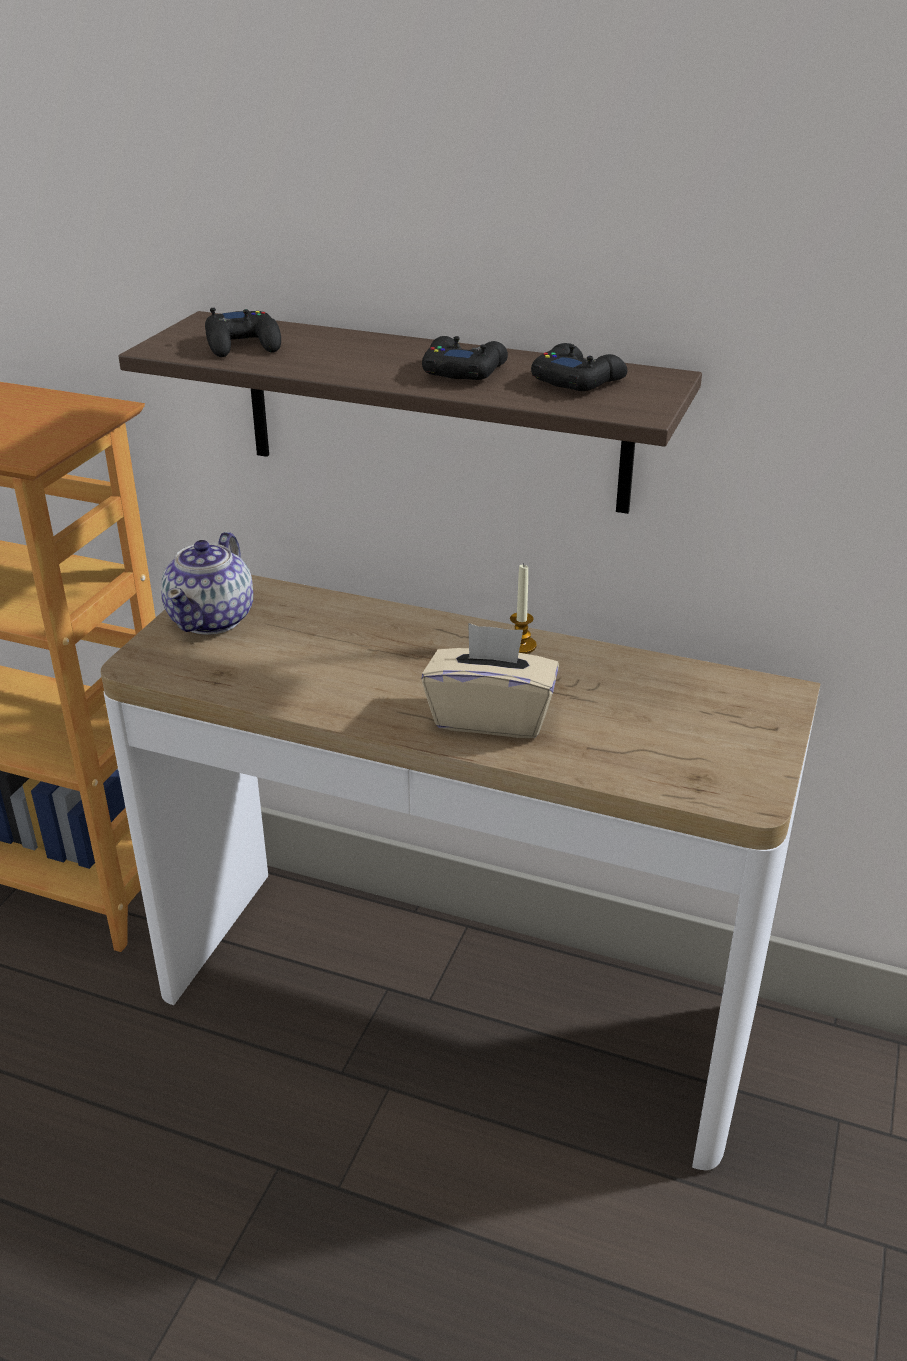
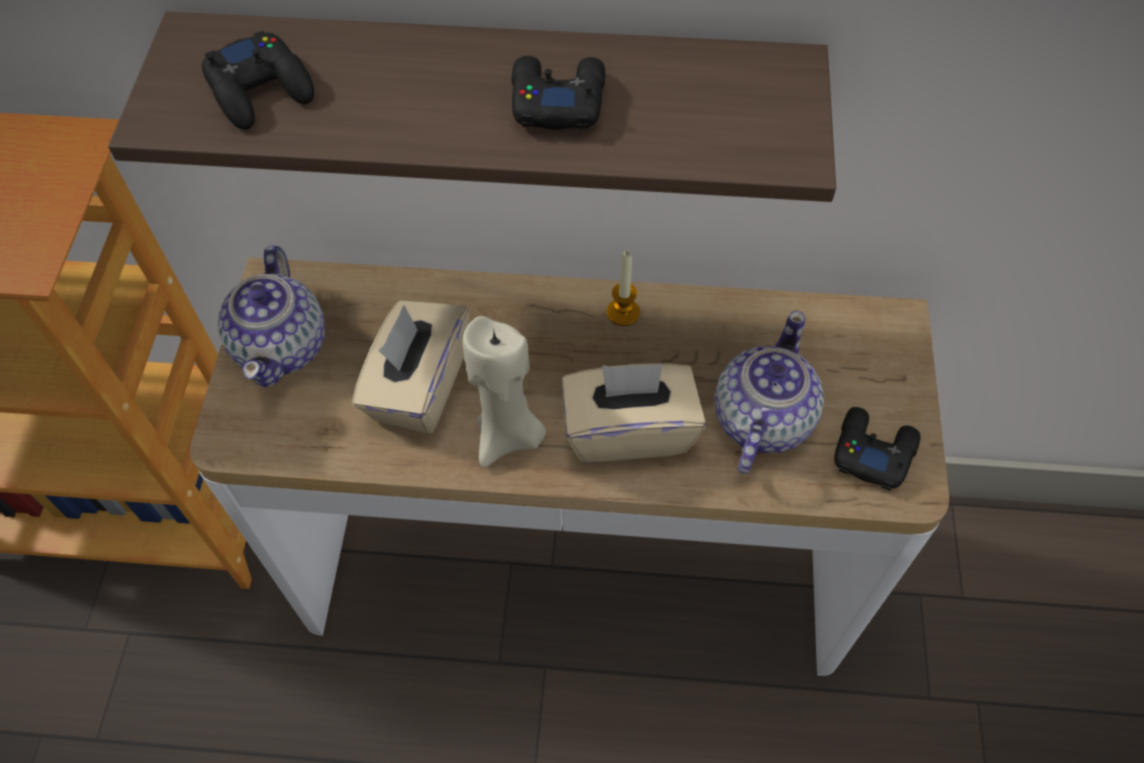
camera: 15 degrees left, 25 degrees up
black game controller [531,343,627,391] -> black game controller moved to [834,407,920,490]
none -> beige tissue box [352,301,470,434]
none -> beige candle [463,316,546,468]
none -> teapot [714,311,824,473]

